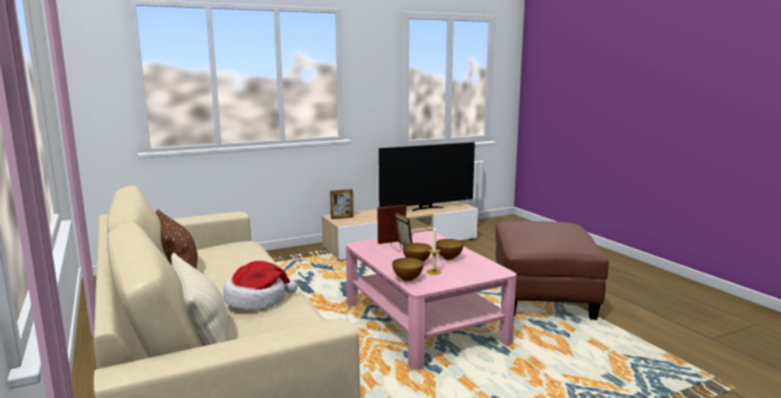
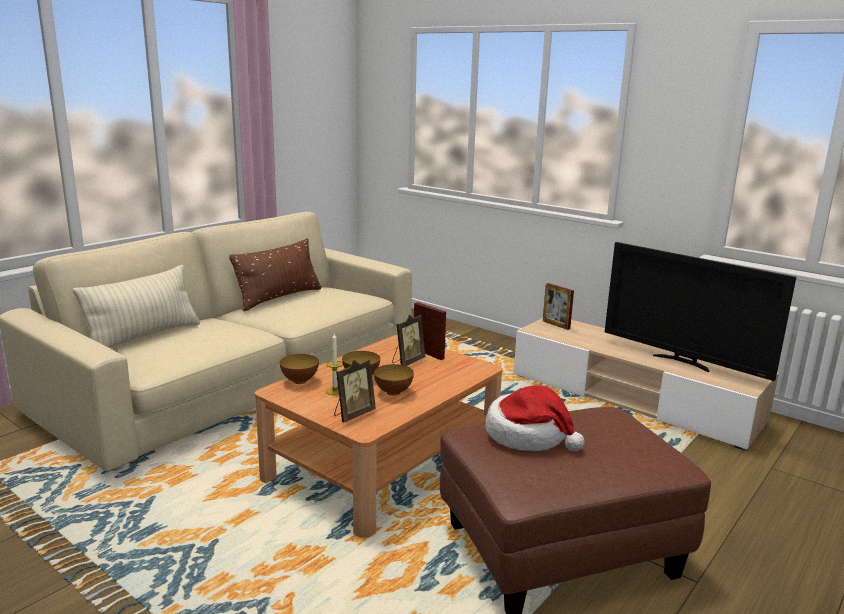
camera: 65 degrees right, 5 degrees up
hat [223,261,297,310] -> hat moved to [485,385,585,452]
pink coffee table [346,231,517,370] -> brown coffee table [255,335,502,538]
none -> picture frame [334,359,376,422]

